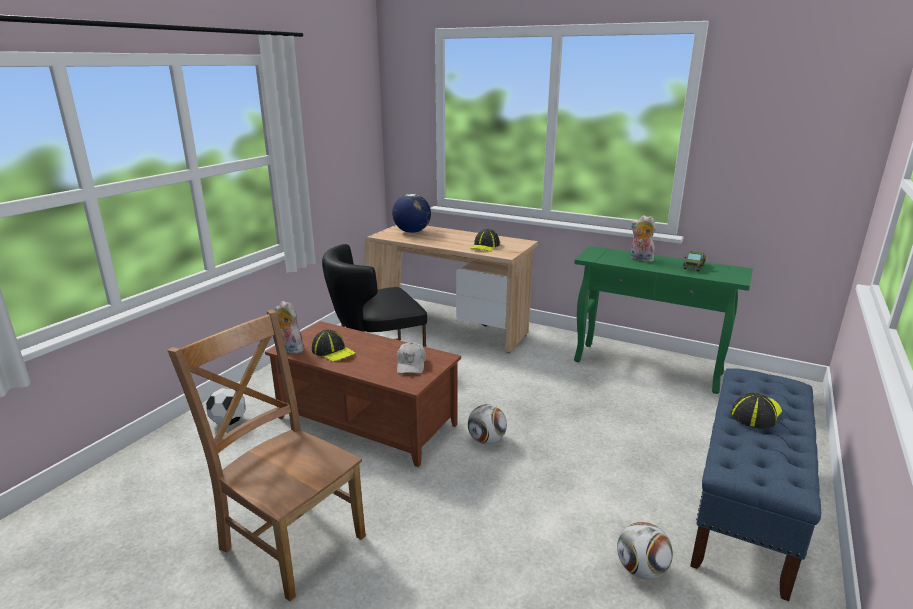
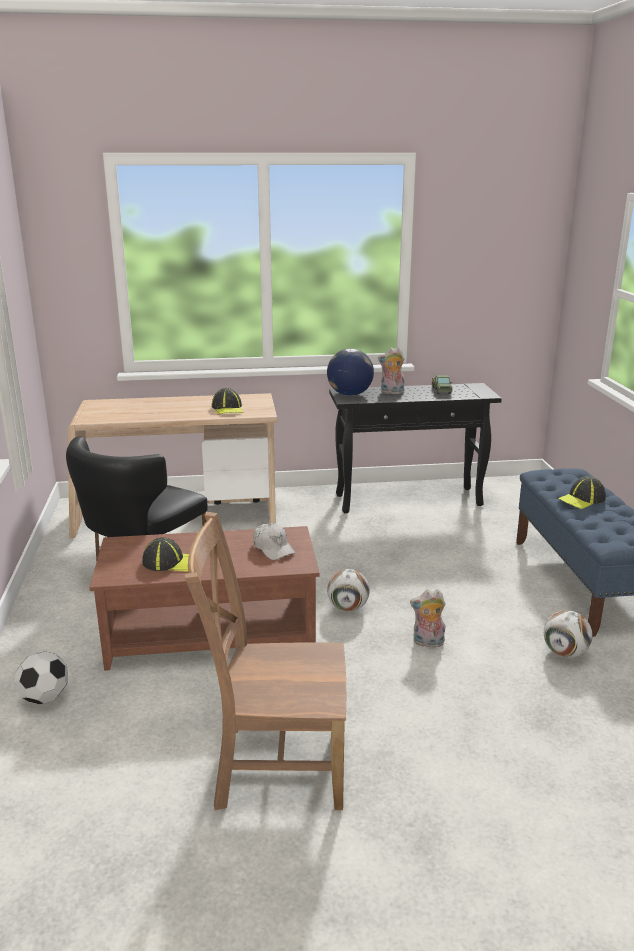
camera: 35 degrees left, 0 degrees up
plush toy [275,301,304,354] -> plush toy moved to [410,589,446,647]
globe [392,194,431,233] -> globe moved to [327,349,374,396]
green console table [574,246,753,394] -> black console table [329,383,502,513]
cap [731,393,782,429] -> cap turned 135 degrees counterclockwise [558,476,606,509]

